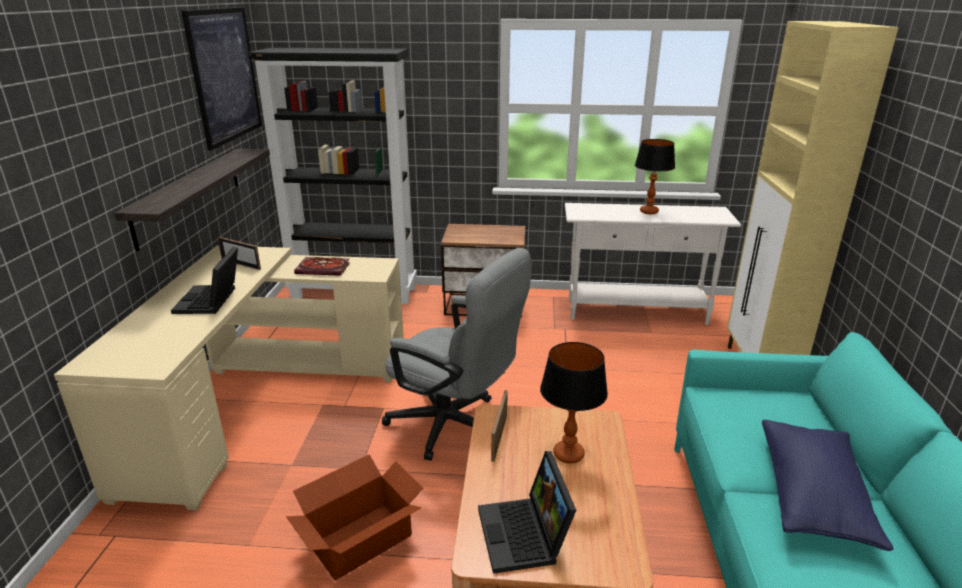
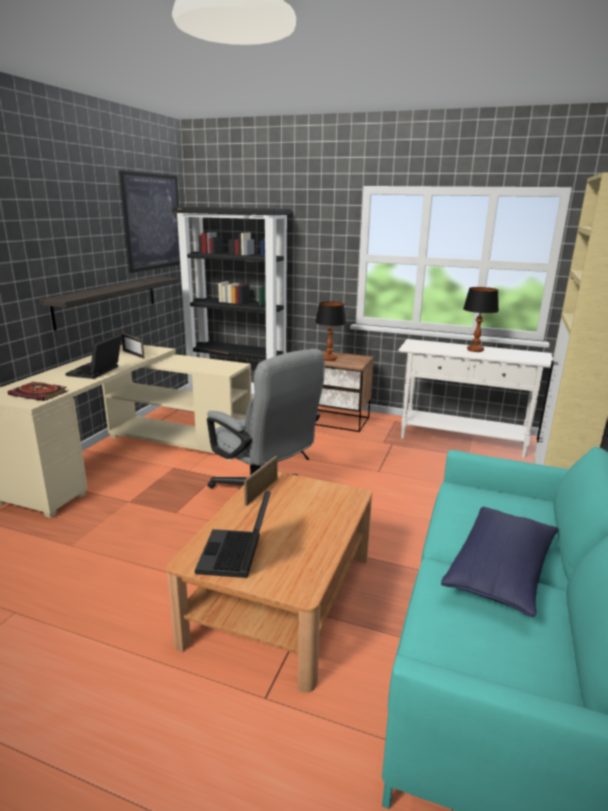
camera: 15 degrees right, 5 degrees down
cardboard box [286,454,423,581] -> none
book [294,257,350,276] -> book moved to [7,382,67,401]
table lamp [540,342,608,464] -> table lamp moved to [315,302,346,361]

